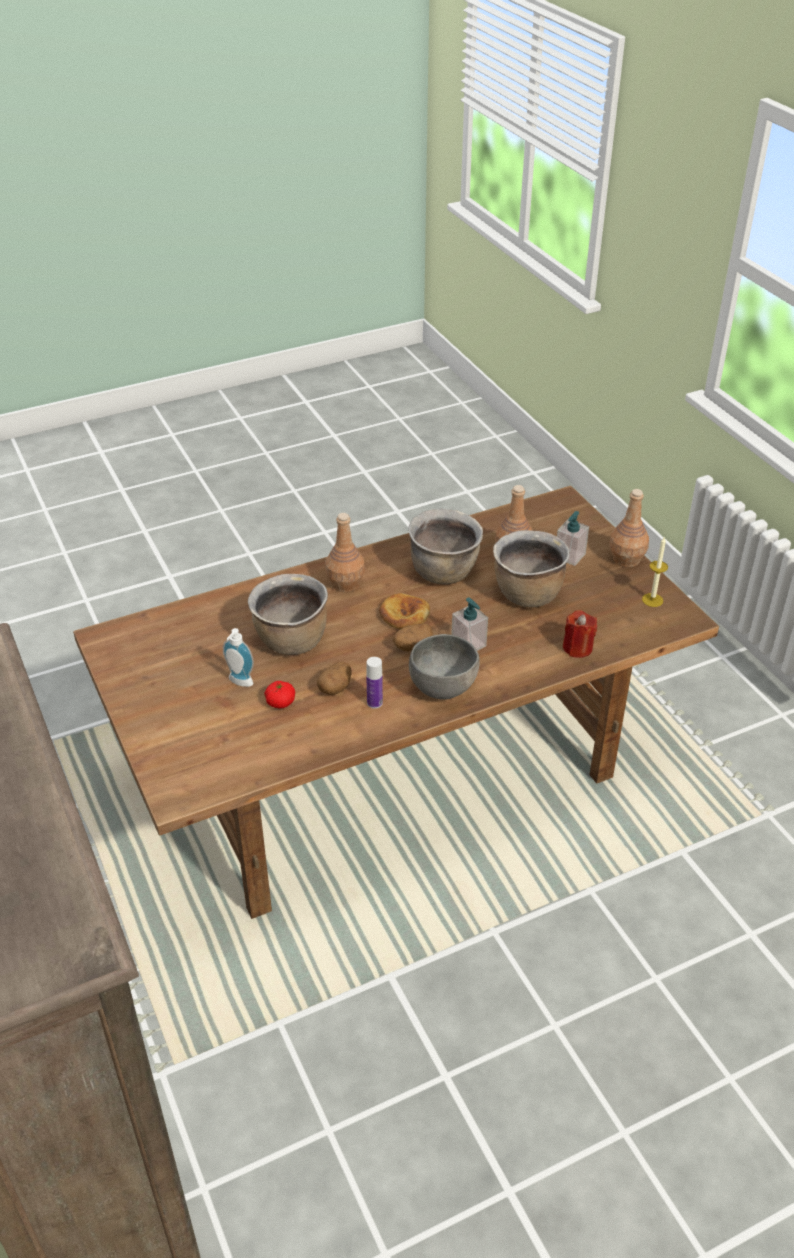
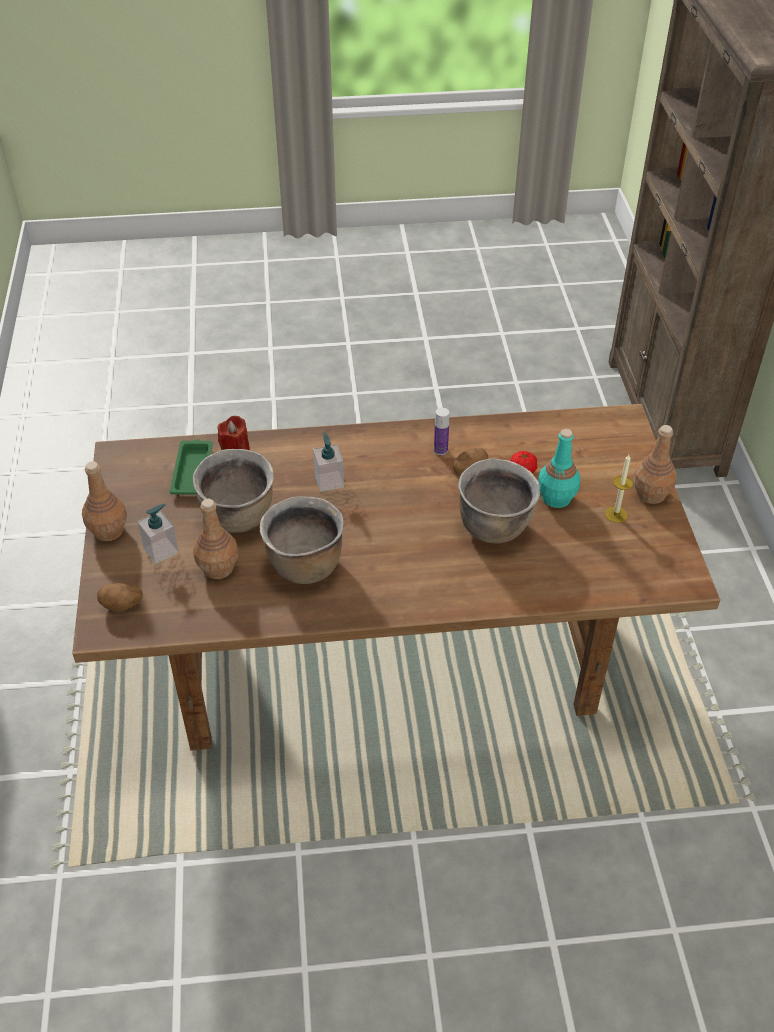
camera: 160 degrees left, 5 degrees up
soap dispenser [223,628,254,687] -> turquoise bottle [538,429,580,508]
brown bottle [326,513,365,592] -> brown bottle moved to [633,425,677,504]
bread [379,593,430,629] -> none
potato [393,623,433,651] -> potato moved to [97,583,143,612]
grey bowl [409,634,480,700] -> none
candle [642,537,668,607] -> candle moved to [605,455,633,523]
none -> green tray [170,439,213,495]

